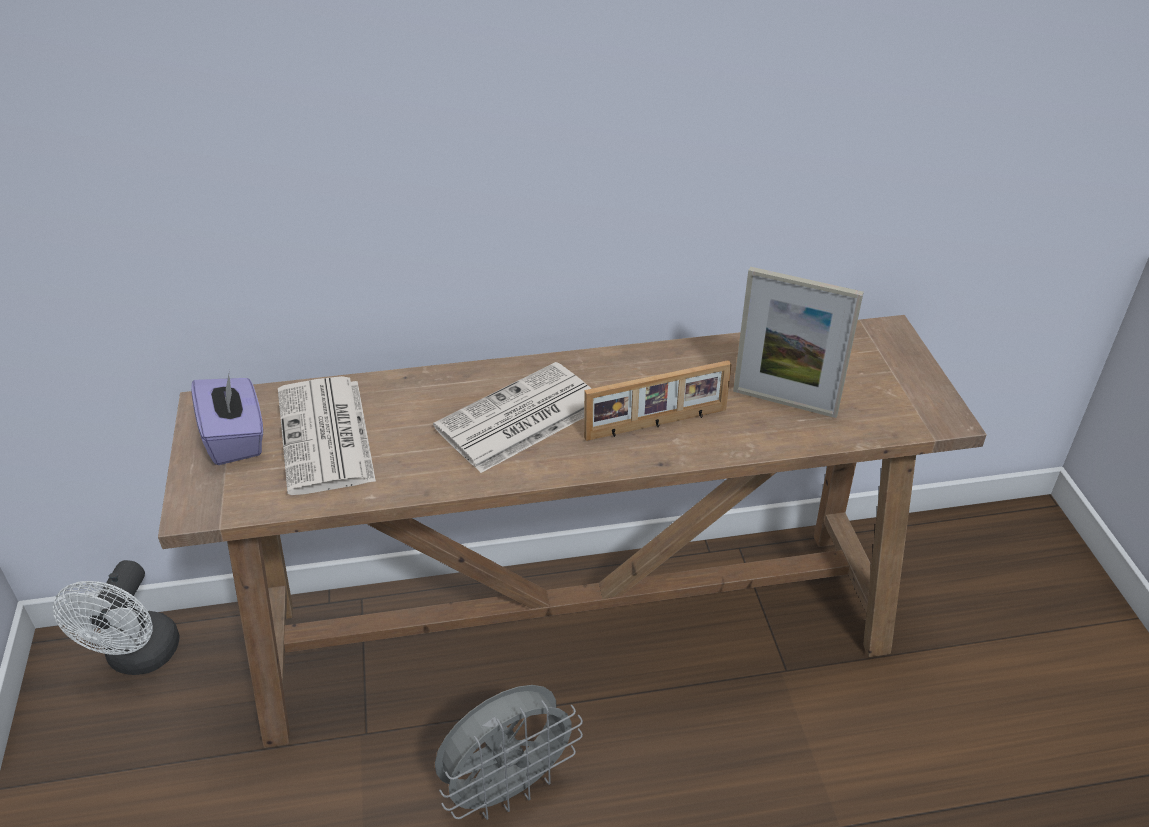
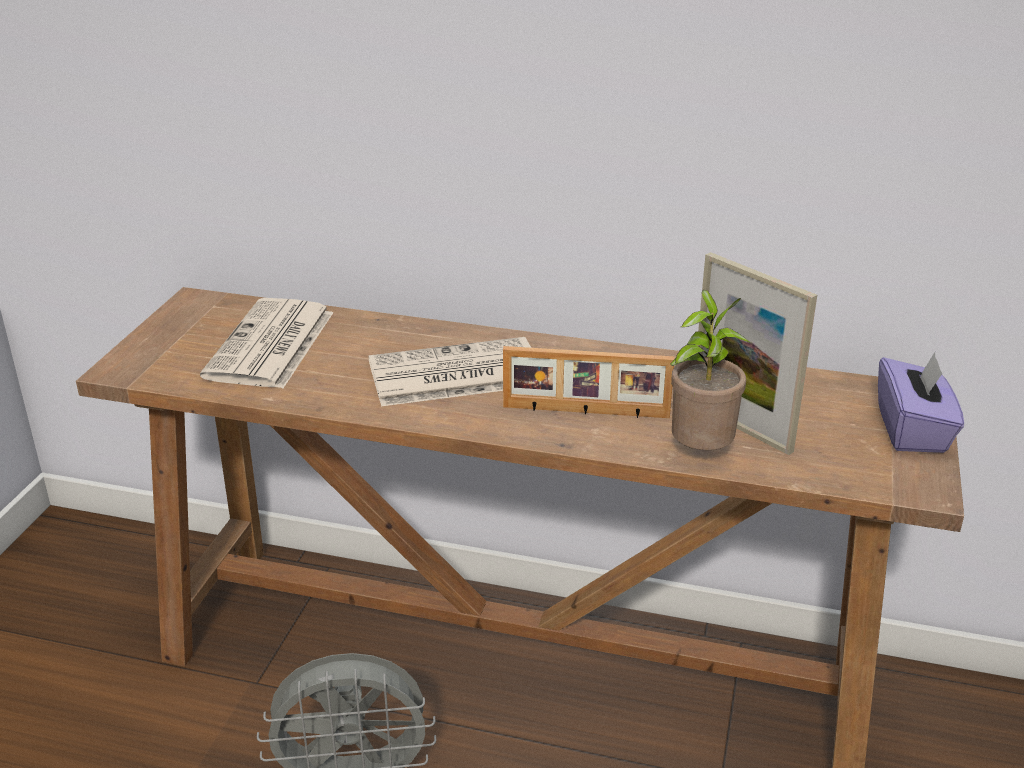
camera: 25 degrees right, 10 degrees down
white fan [53,560,180,675] -> none
purple tissue box [191,370,263,465] -> purple tissue box moved to [878,353,964,453]
none -> potted plant [670,290,749,450]

